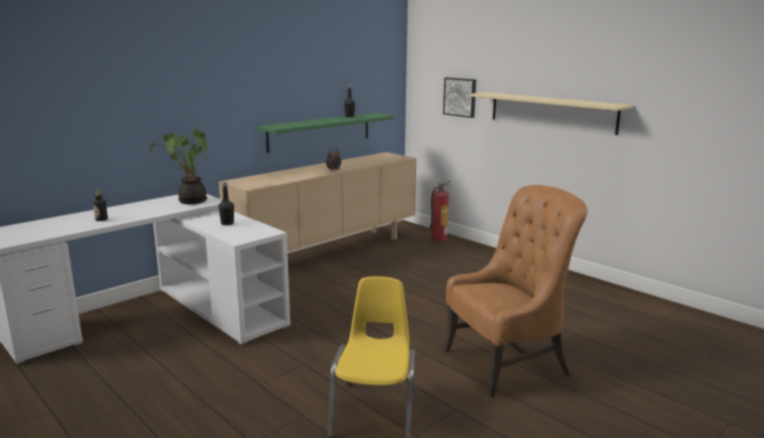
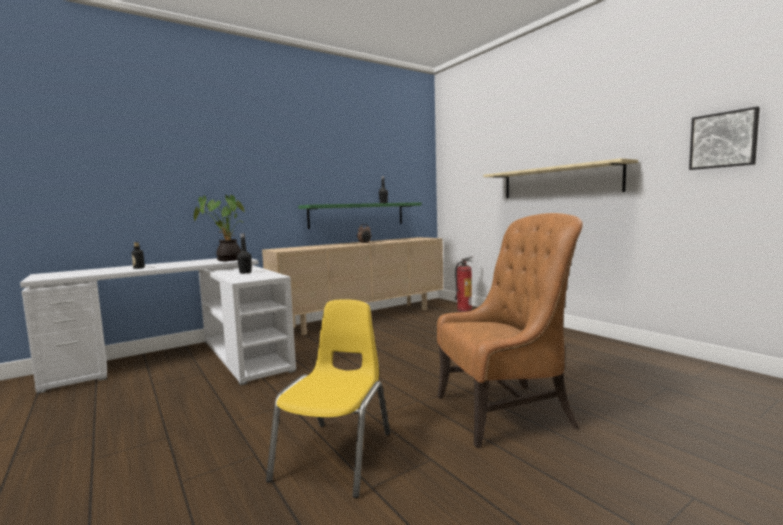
camera: 10 degrees right, 10 degrees down
picture [443,77,476,118] -> picture moved to [689,106,760,170]

